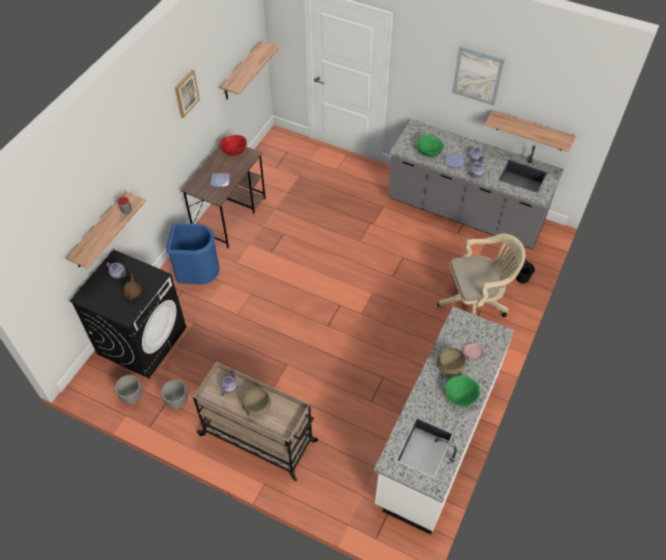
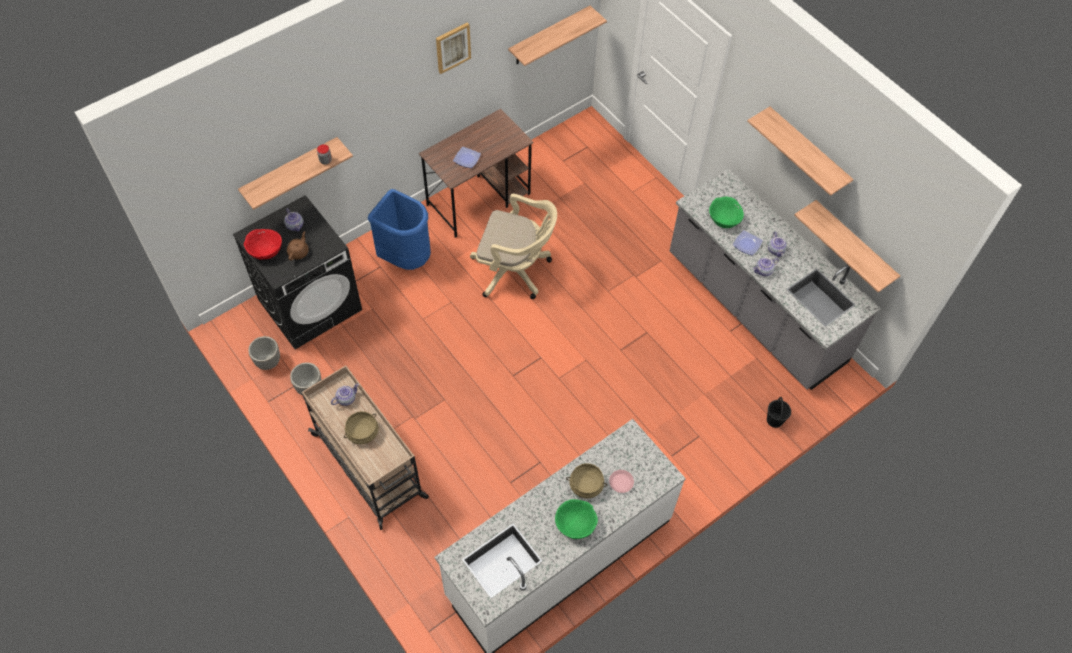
camera: 25 degrees right, 5 degrees up
red bowl [220,135,247,156] -> red bowl moved to [244,229,282,259]
beige office chair [437,233,525,317] -> beige office chair moved to [470,194,557,299]
picture [452,46,505,106] -> shelf [747,107,854,196]

